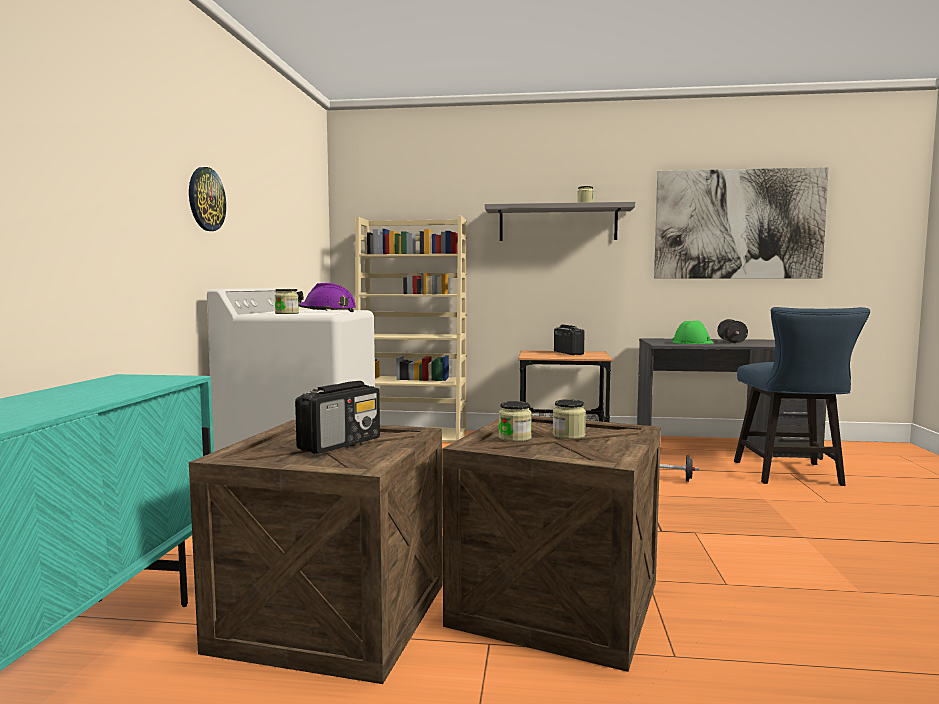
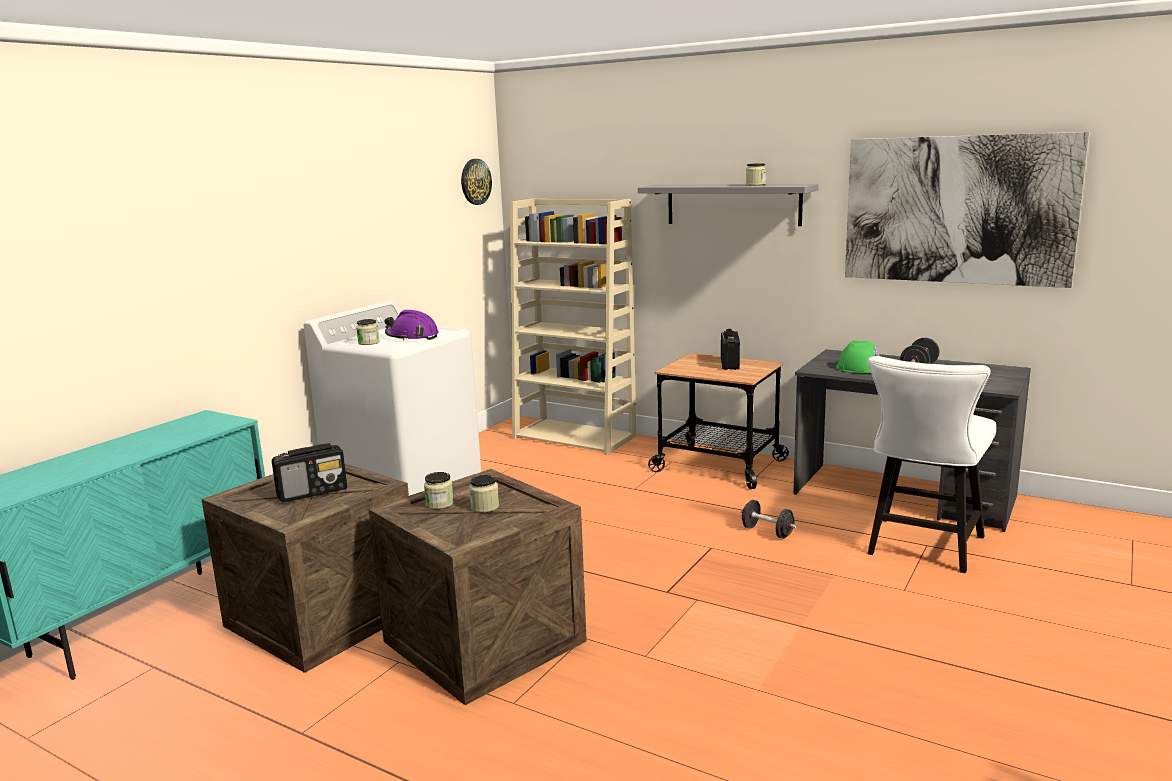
camera: 25 degrees right, 10 degrees up
wall clock [189,167,226,231] -> wall clock moved to [461,159,492,205]
blue chair [734,307,870,486] -> white chair [868,356,996,573]

